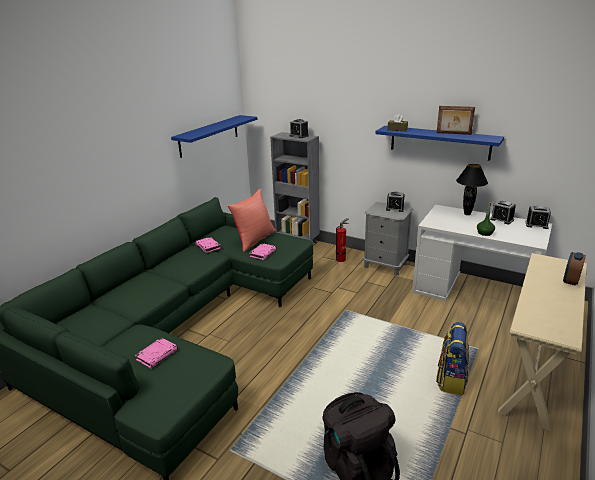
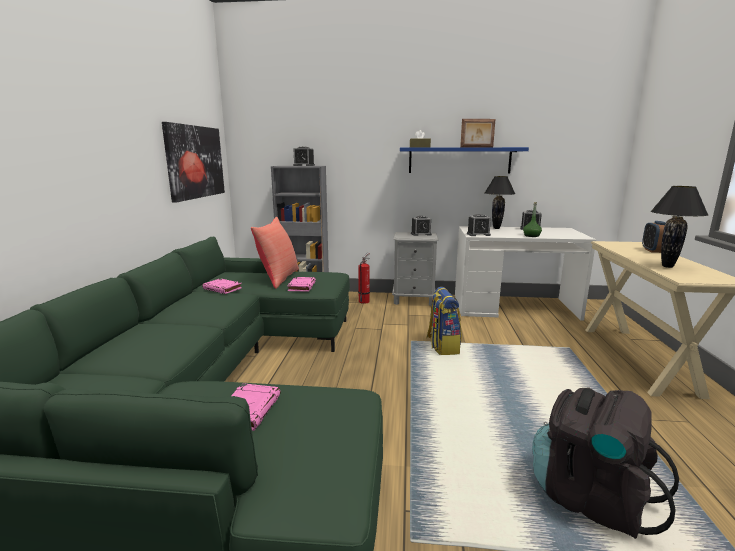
camera: 25 degrees left, 10 degrees down
blue shelf [171,115,257,158] -> picture [162,122,225,203]
backpack [436,322,469,395] -> backpack moved to [427,287,462,355]
alarm clock [526,206,551,229] -> alarm clock moved to [467,214,491,236]
none -> black table lamp [651,186,708,268]

